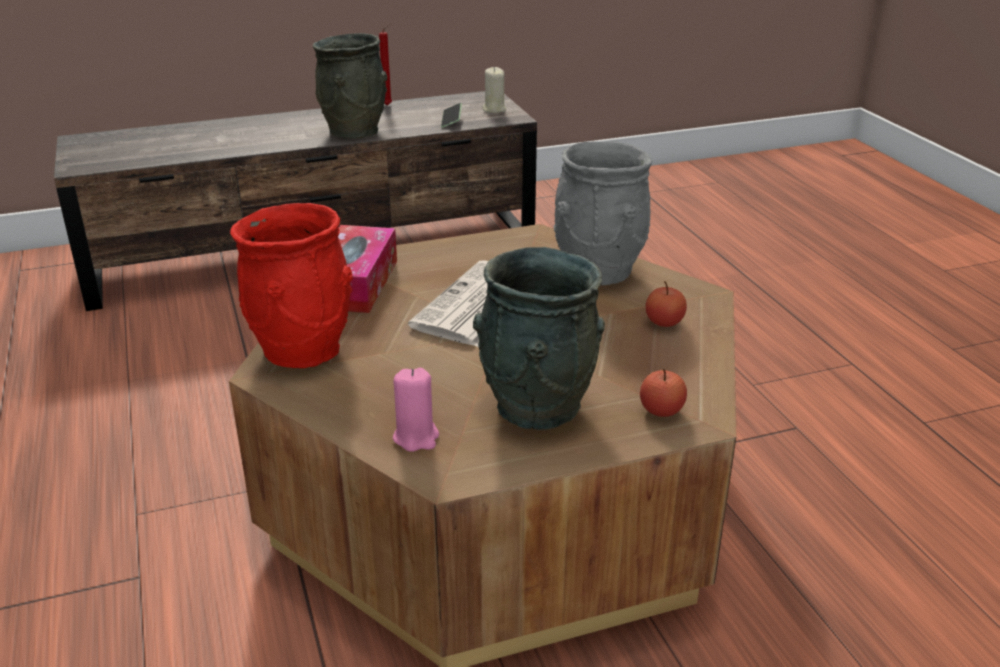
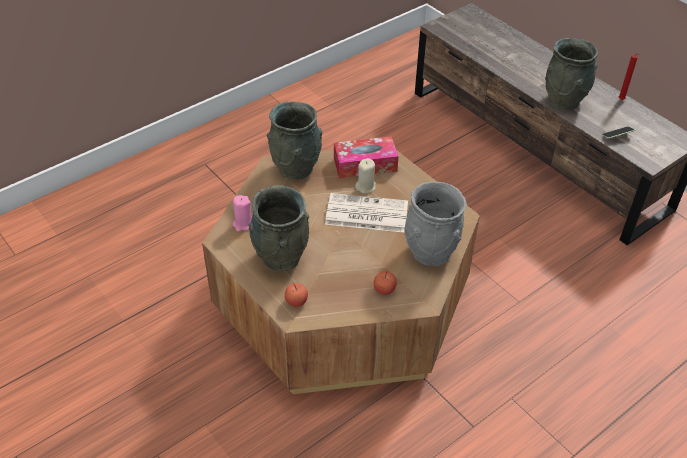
camera: 70 degrees right, 15 degrees up
red vase [230,203,353,368] -> grey vase [267,102,322,180]
beige candle [482,67,506,113] -> beige candle moved to [355,158,376,194]

